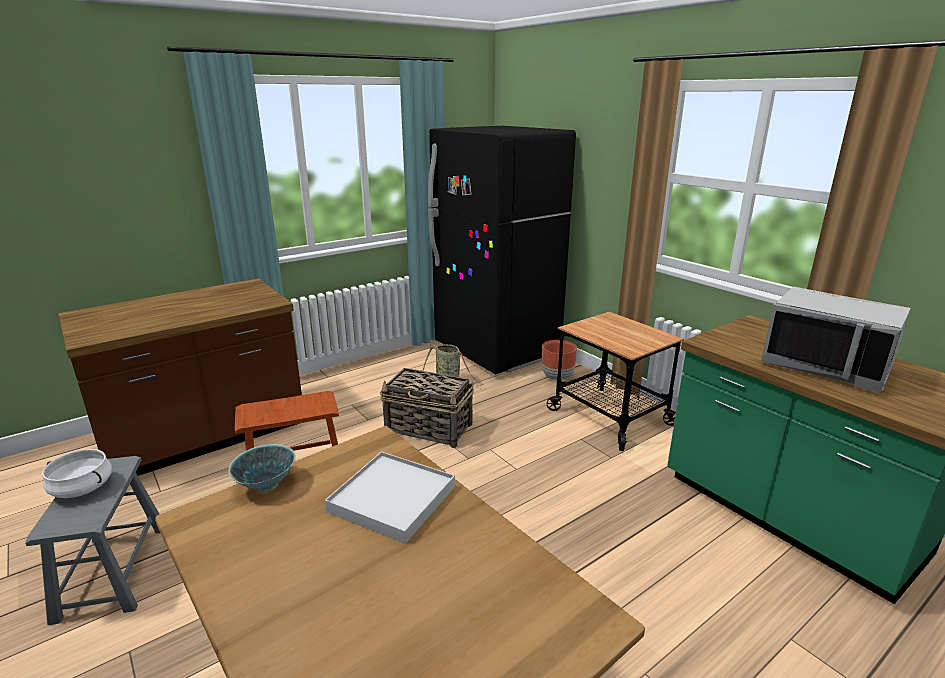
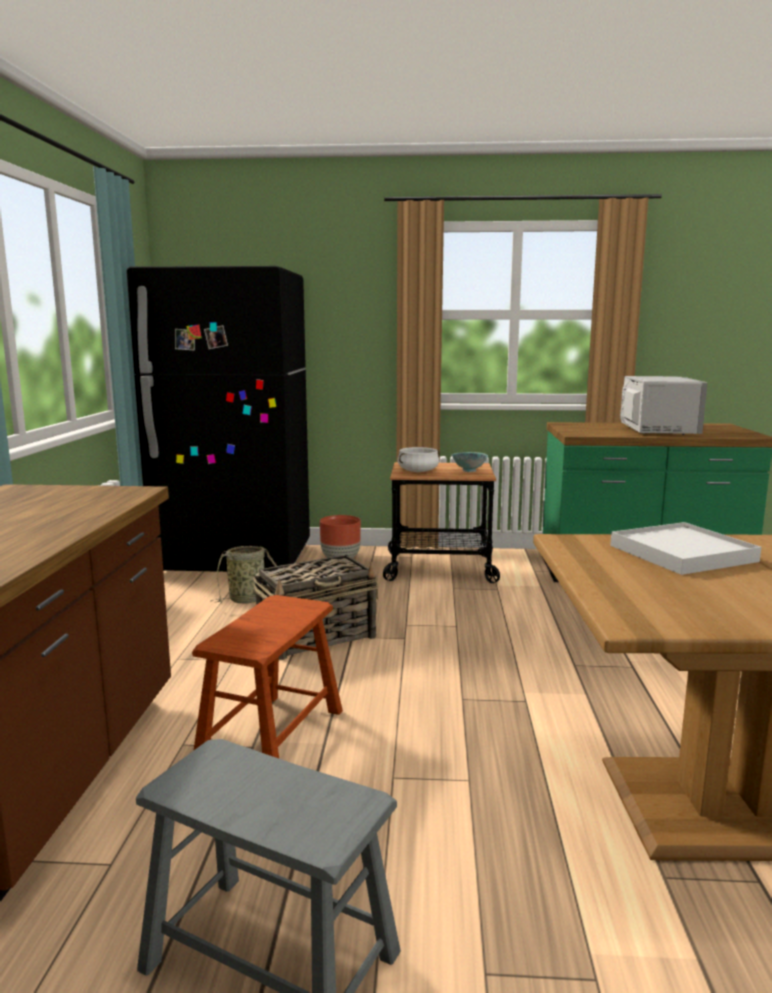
camera: 50 degrees left, 10 degrees down
white cooking pot [42,449,112,498] -> white cooking pot moved to [397,447,440,472]
bowl [228,444,296,492] -> bowl moved to [451,452,488,472]
grey microwave [761,286,911,393] -> grey microwave turned 75 degrees counterclockwise [620,376,708,435]

